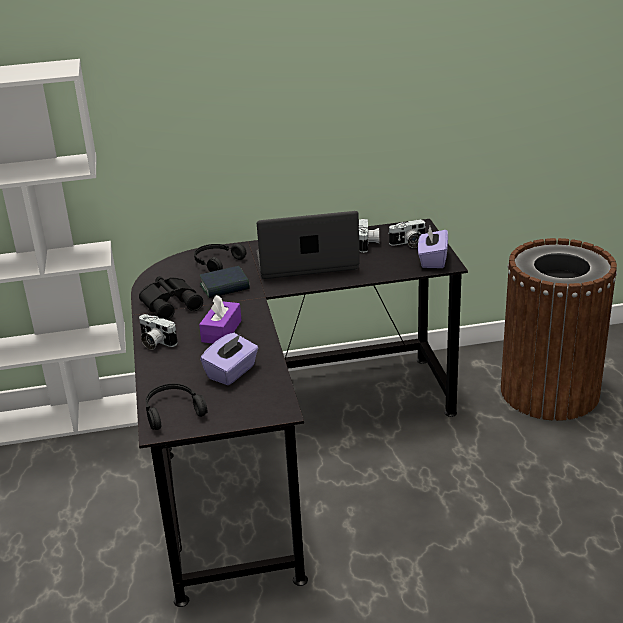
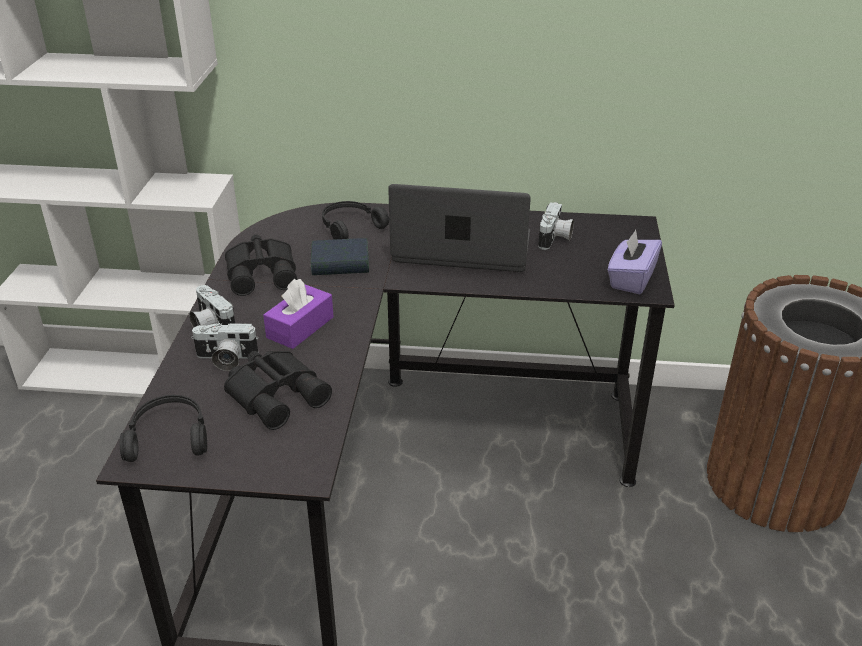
camera: 15 degrees right, 5 degrees up
purple tissue box [200,333,258,385] -> black binoculars [224,351,332,430]
camera [389,219,426,248] -> camera moved to [191,323,259,371]

